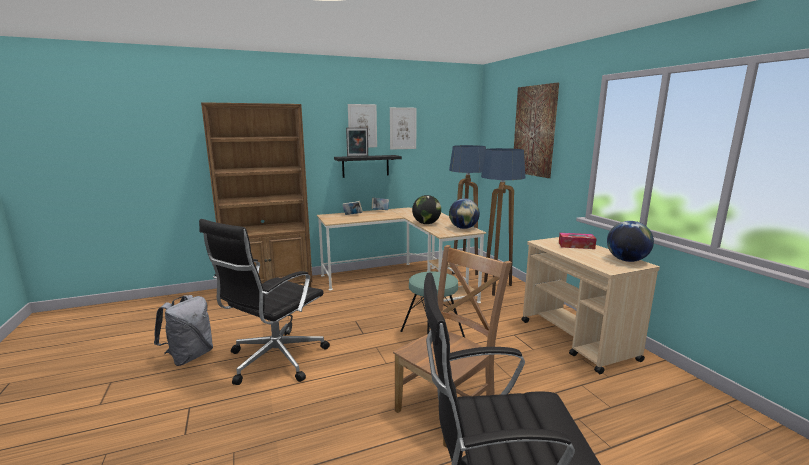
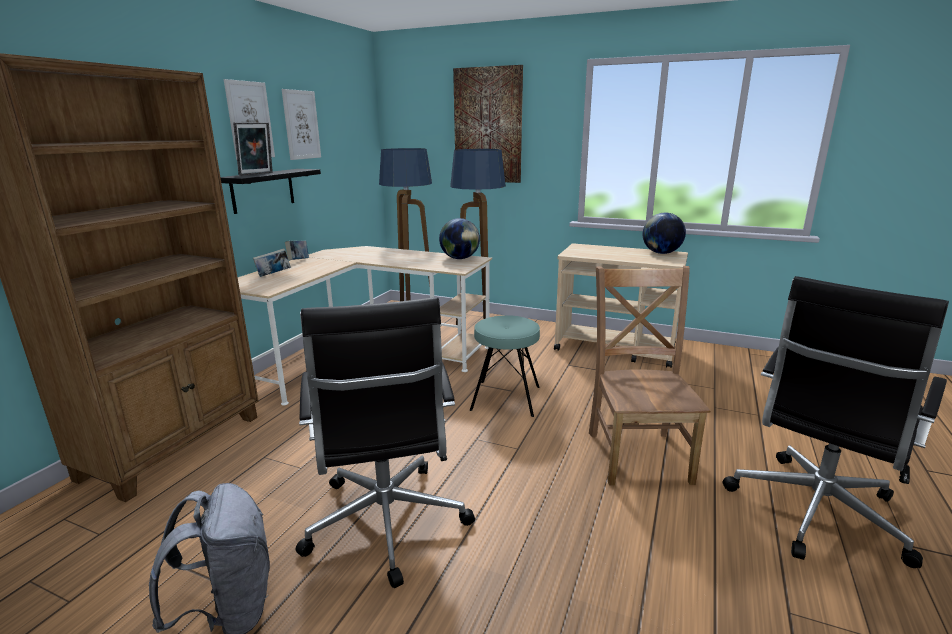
camera: 45 degrees left, 5 degrees up
globe [412,195,441,224] -> none
tissue box [559,233,596,249] -> none

